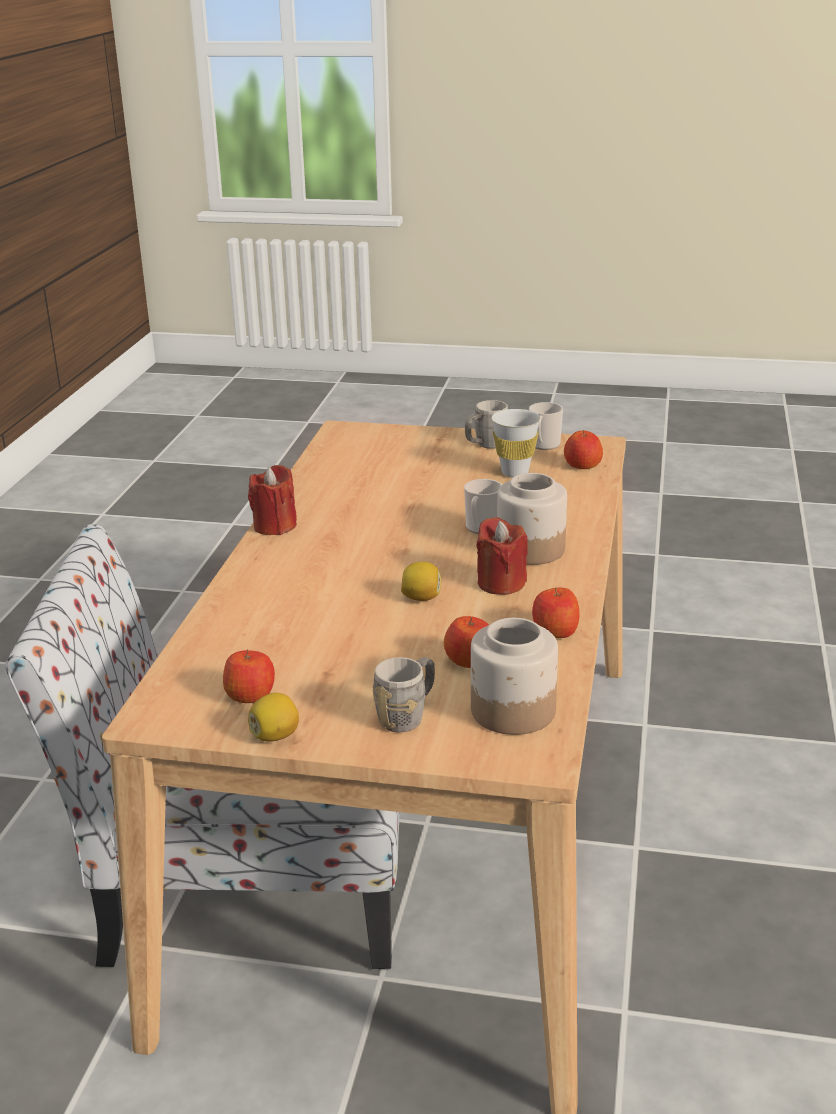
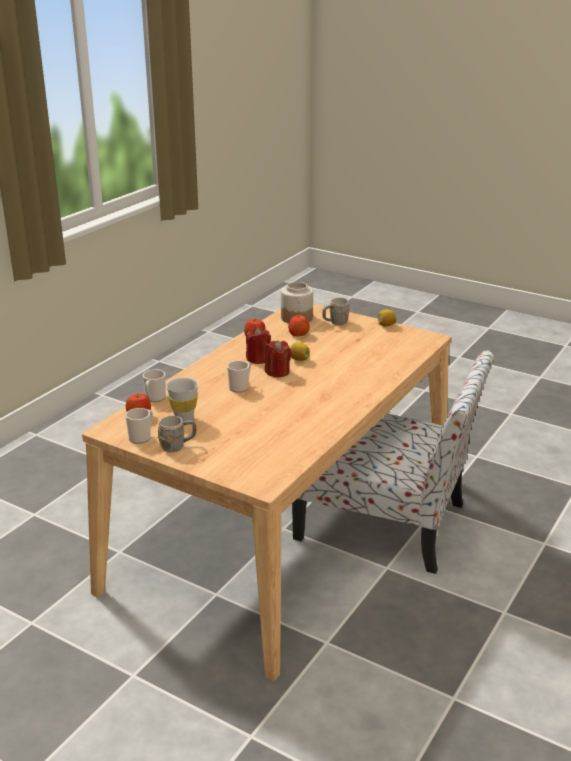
camera: 160 degrees left, 0 degrees up
apple [223,649,275,703] -> none
red candle [248,465,297,535] -> red candle moved to [265,340,291,377]
jar [497,473,567,565] -> none
none -> mug [143,369,166,402]

